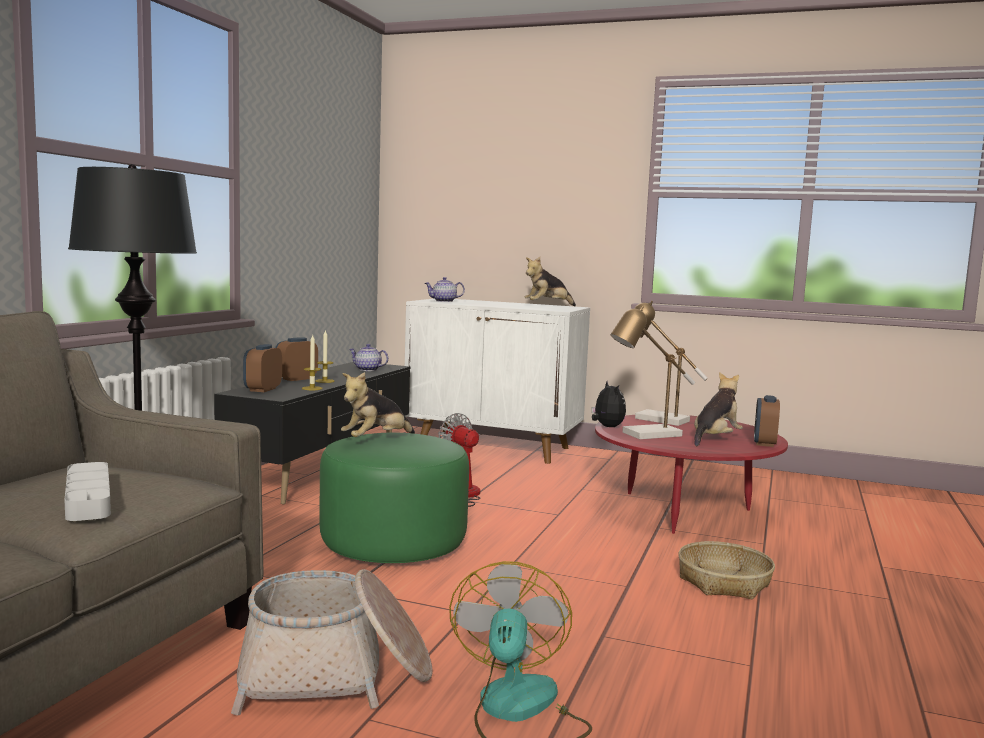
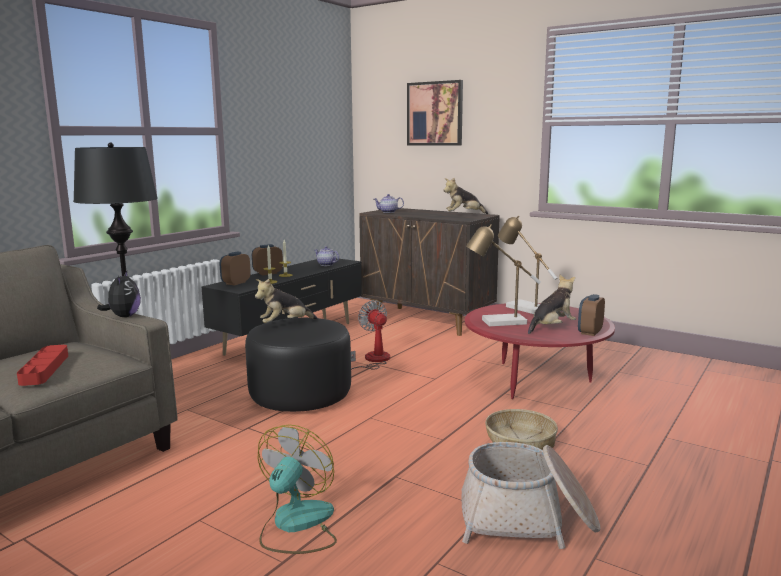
camera: 15 degrees right, 5 degrees up
grey tray [65,462,111,521] -> red tray [17,345,68,386]
basket [231,569,433,715] -> basket moved to [461,442,601,549]
green ottoman [319,433,469,563] -> black ottoman [245,318,351,412]
white cabinet [405,299,590,464] -> brown cabinet [359,208,500,336]
plush toy [592,381,626,427] -> plush toy moved to [97,271,141,317]
none -> picture [407,80,463,146]

